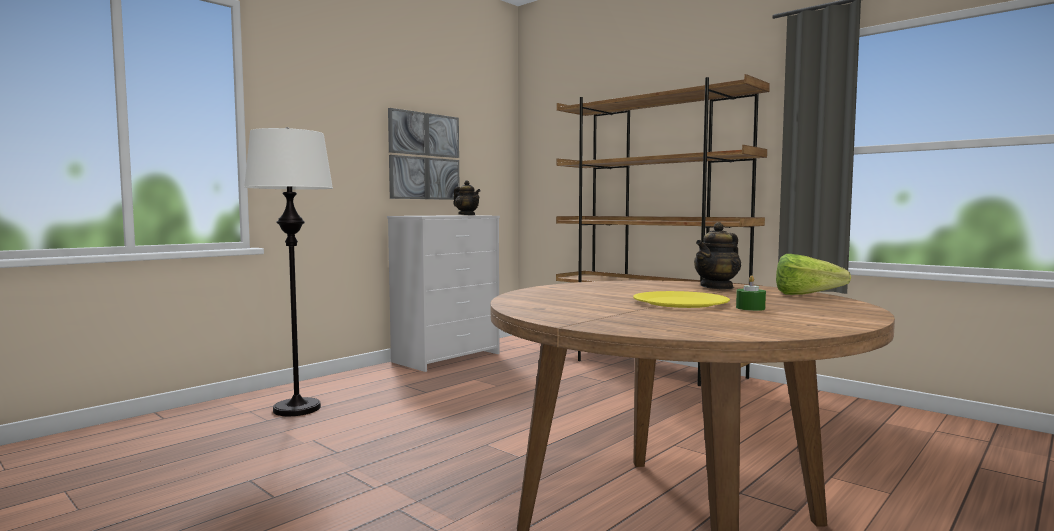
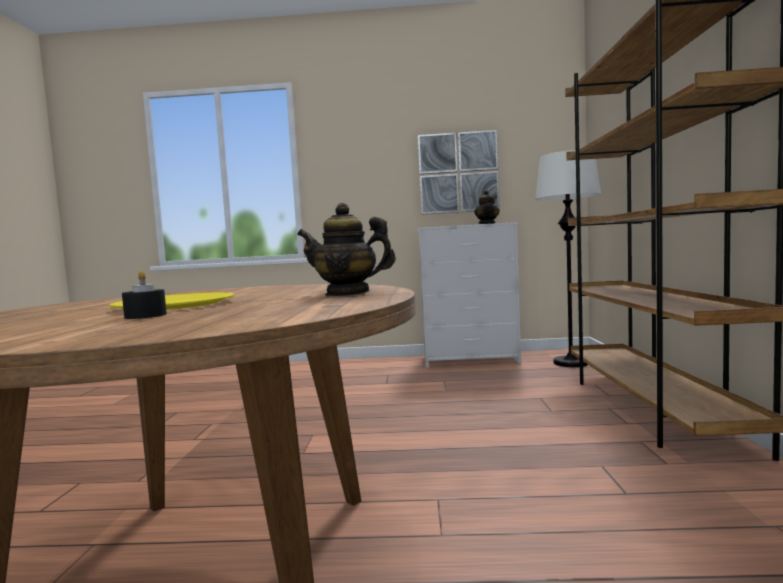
camera: 50 degrees right, 0 degrees up
white floor lamp [244,127,333,416] -> white floor lamp moved to [535,150,602,367]
green candle [736,275,766,311] -> black candle [122,271,167,319]
lettuce [776,254,851,295] -> none

